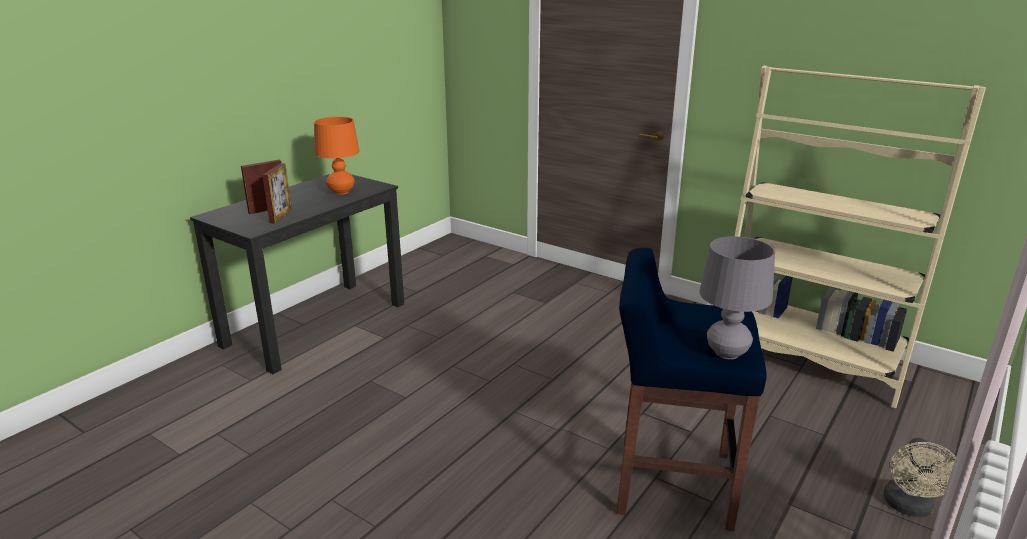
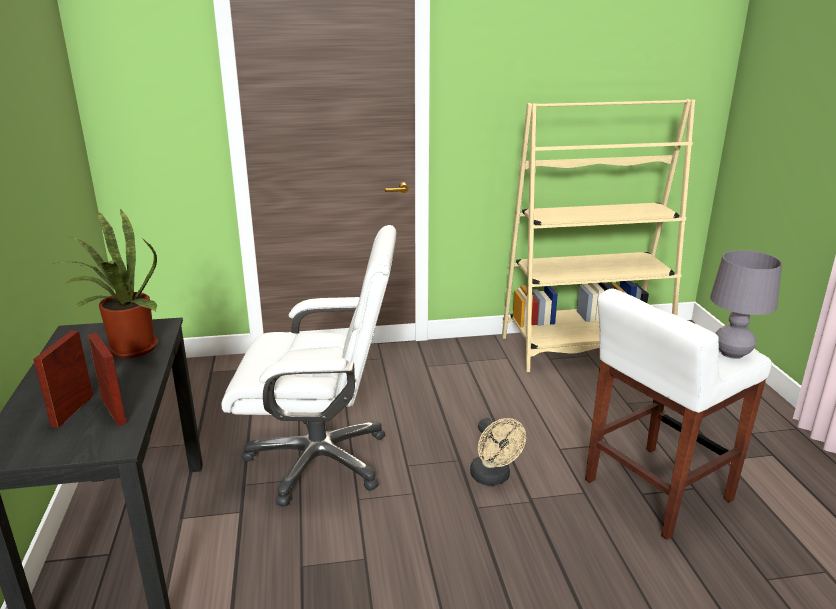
camera: 45 degrees left, 0 degrees up
orange table lamp [314,117,360,195] -> potted plant [56,208,158,358]
blue stool [616,248,767,531] -> white stool [585,288,772,540]
beige fan [883,438,956,517] -> beige fan moved to [470,418,526,486]
none -> white office chair [221,225,396,507]

